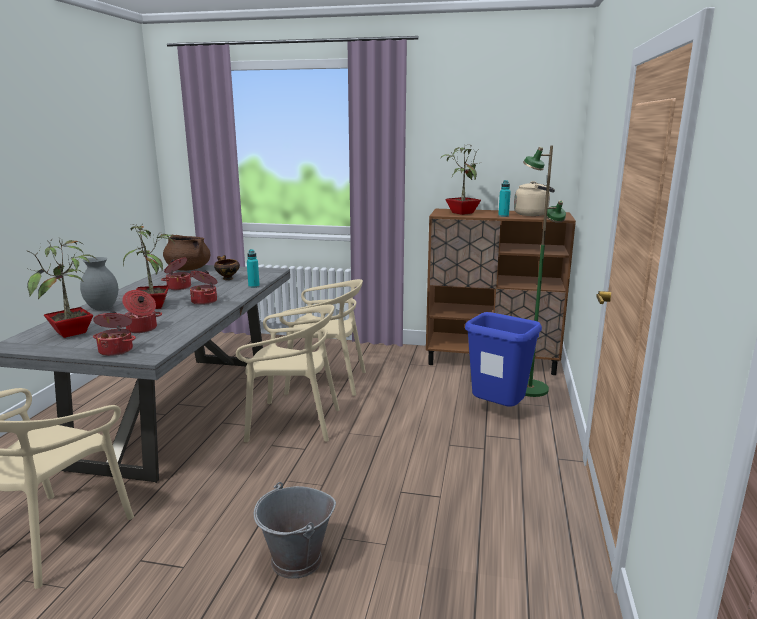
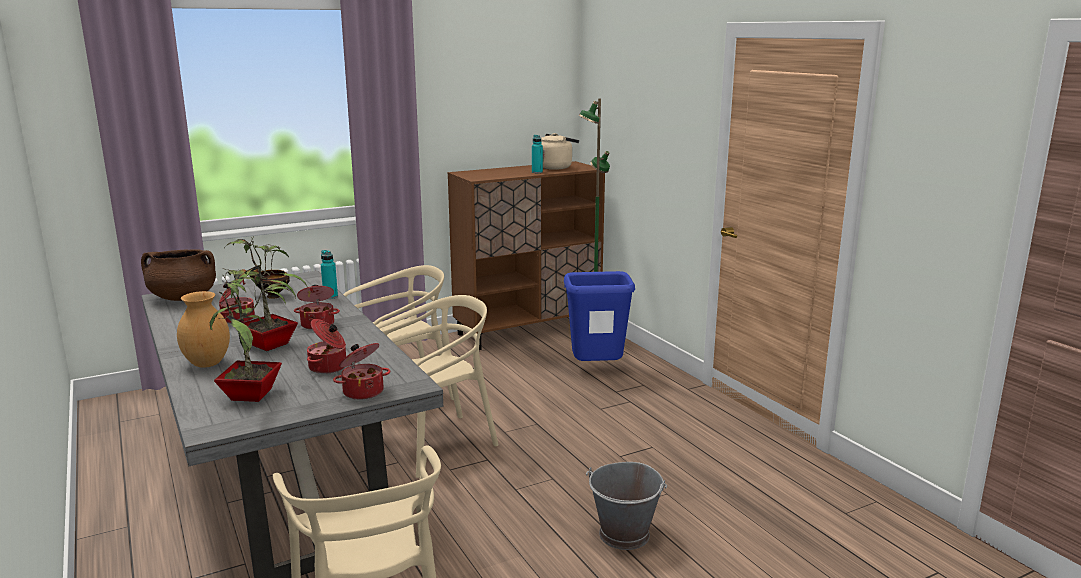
camera: 40 degrees left, 0 degrees up
grey vase [80,257,118,311] -> brown vase [177,291,230,368]
potted plant [439,144,481,215] -> none

